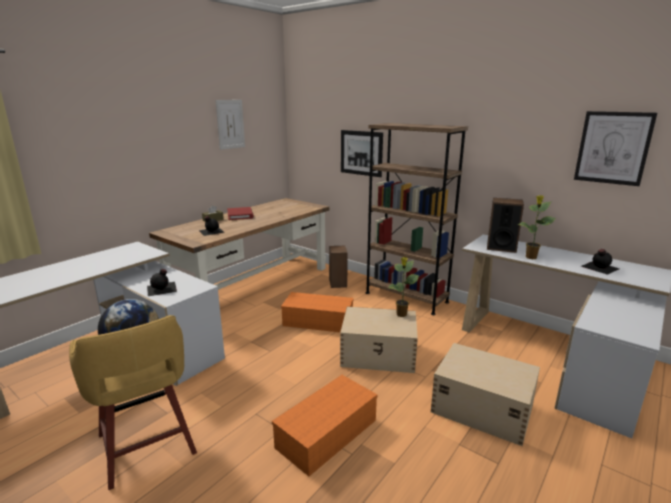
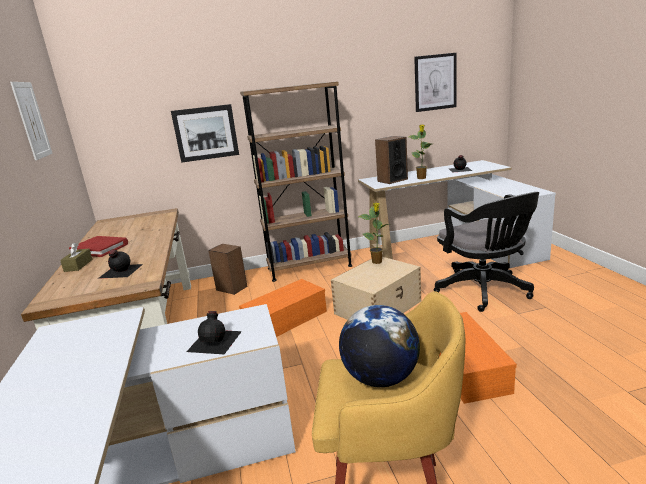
camera: 50 degrees left, 0 degrees up
beige storage box [431,343,540,446] -> black office chair [434,192,539,312]

